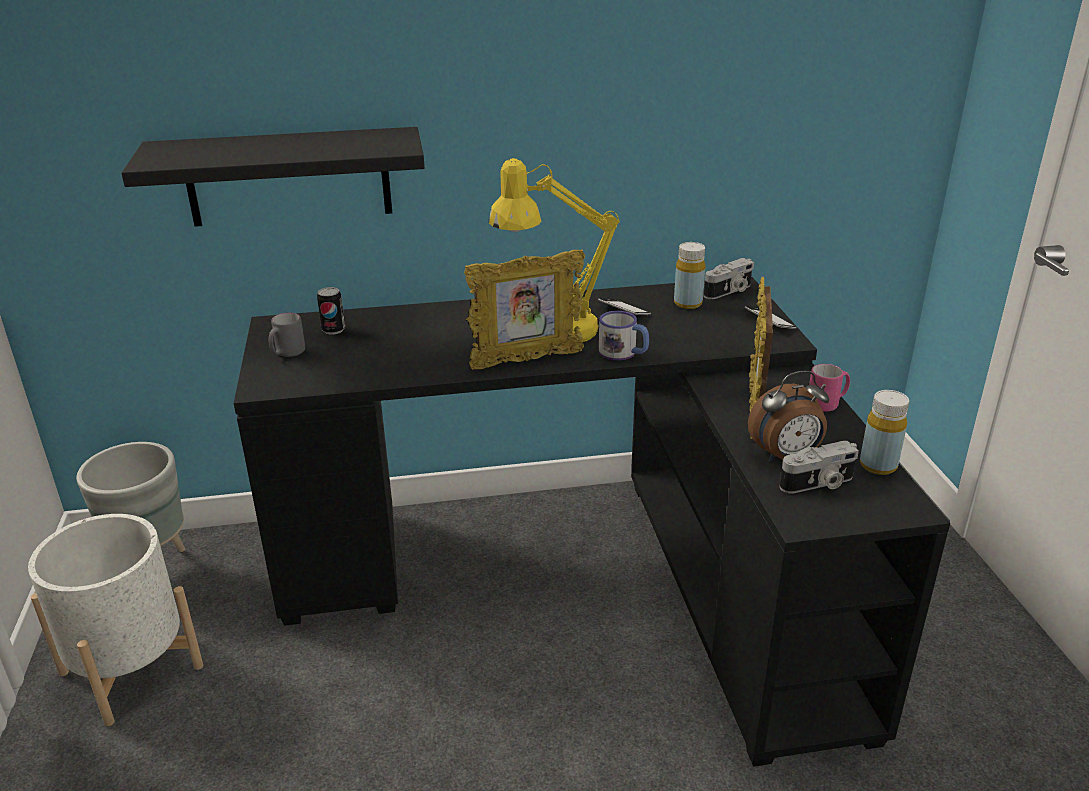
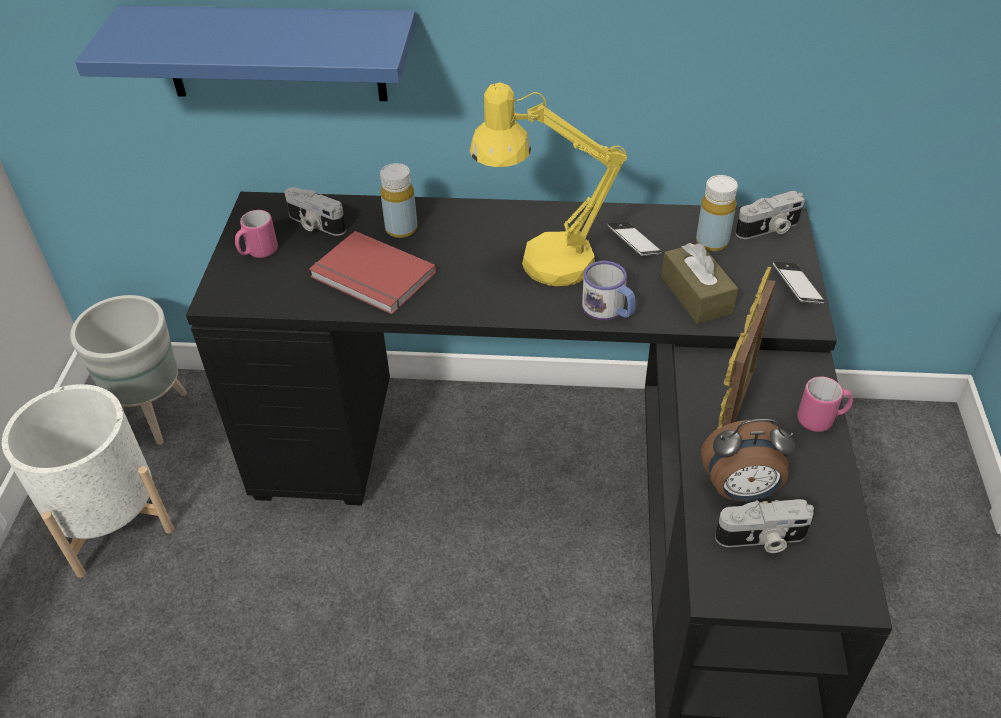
camera: 15 degrees right, 15 degrees up
black shelf [121,127,425,227] -> blue shelf [75,5,416,101]
grey mug [269,313,305,357] -> pink mug [235,210,278,258]
can [317,287,345,335] -> camera [284,187,346,236]
picture frame [464,249,585,370] -> none
yellow bottle [860,390,909,475] -> yellow bottle moved to [380,163,417,238]
none -> red book [309,231,436,314]
none -> brown tissue box [661,243,738,324]

